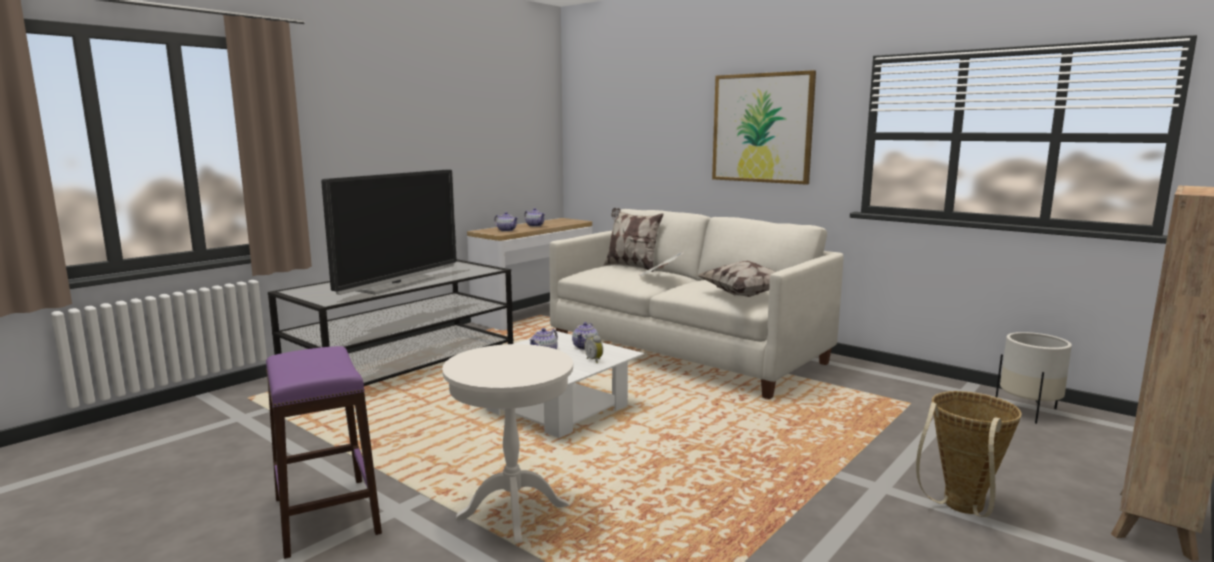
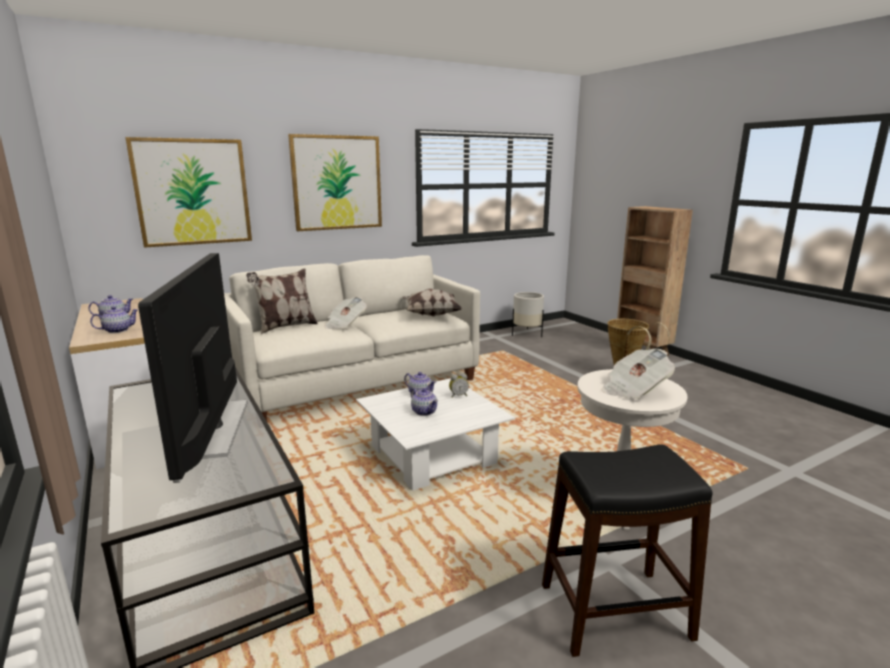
camera: 70 degrees left, 5 degrees up
purple stool [266,346,382,559] -> black stool [542,444,713,657]
television [321,170,457,295] -> television turned 150 degrees counterclockwise [138,253,248,483]
none -> picture [125,137,252,248]
none -> newspaper [601,349,675,399]

